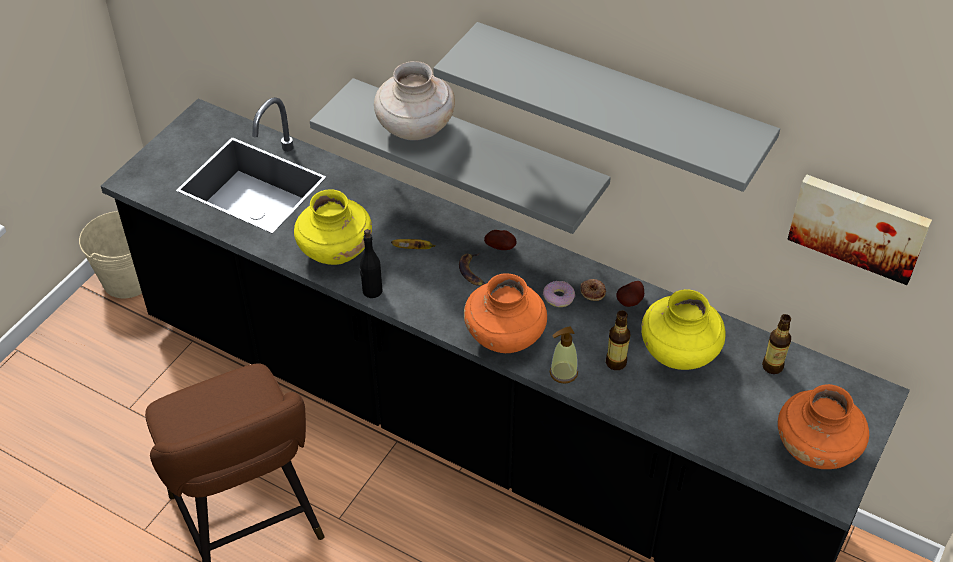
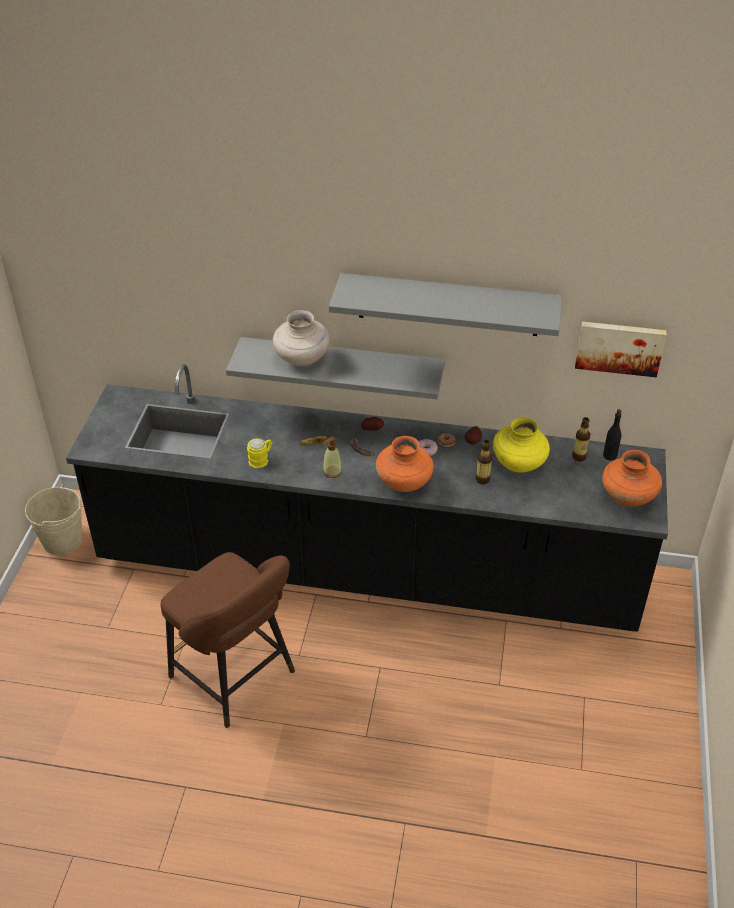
camera: 20 degrees left, 5 degrees down
yellow vase [294,189,372,265] -> yellow mug [247,438,273,468]
black bottle [360,229,382,298] -> black bottle moved to [603,409,621,460]
soap dispenser [550,326,578,384] -> soap dispenser moved to [323,436,342,478]

